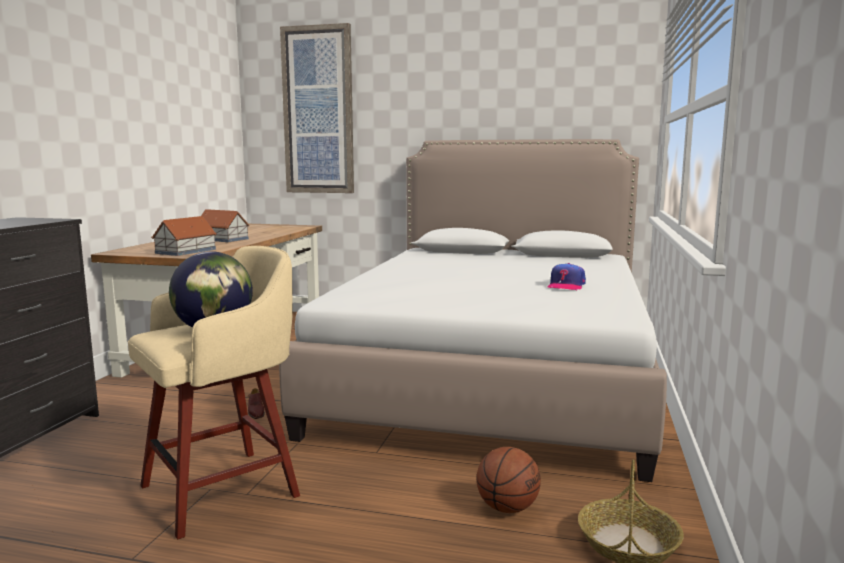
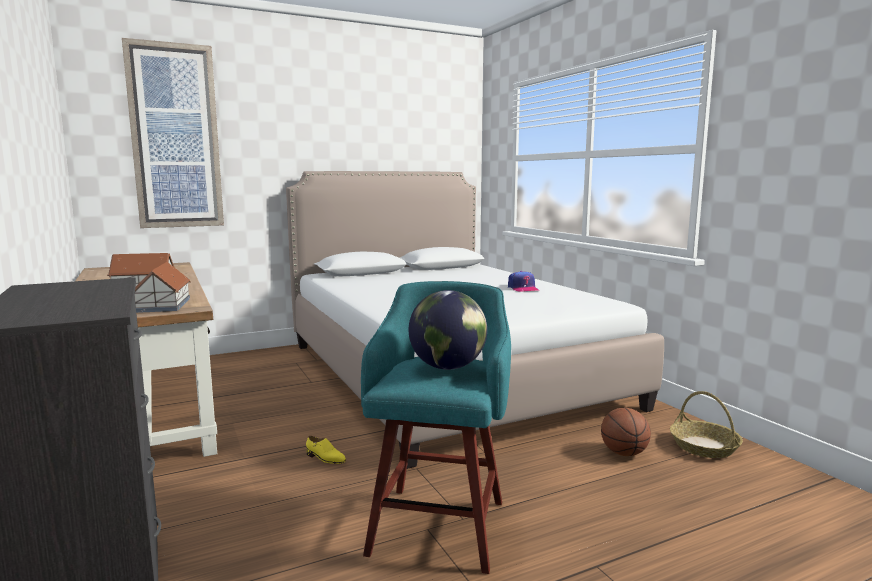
camera: 40 degrees left, 0 degrees up
beige stool [128,246,300,539] -> turquoise stool [361,281,511,574]
brown shoe [248,388,265,419] -> yellow shoe [306,436,346,464]

